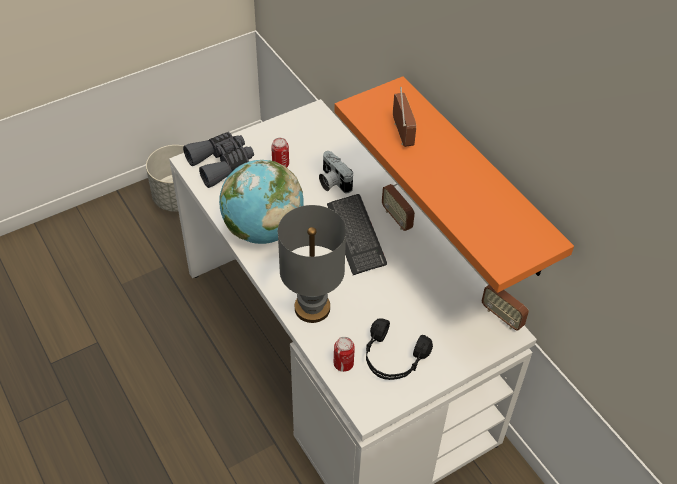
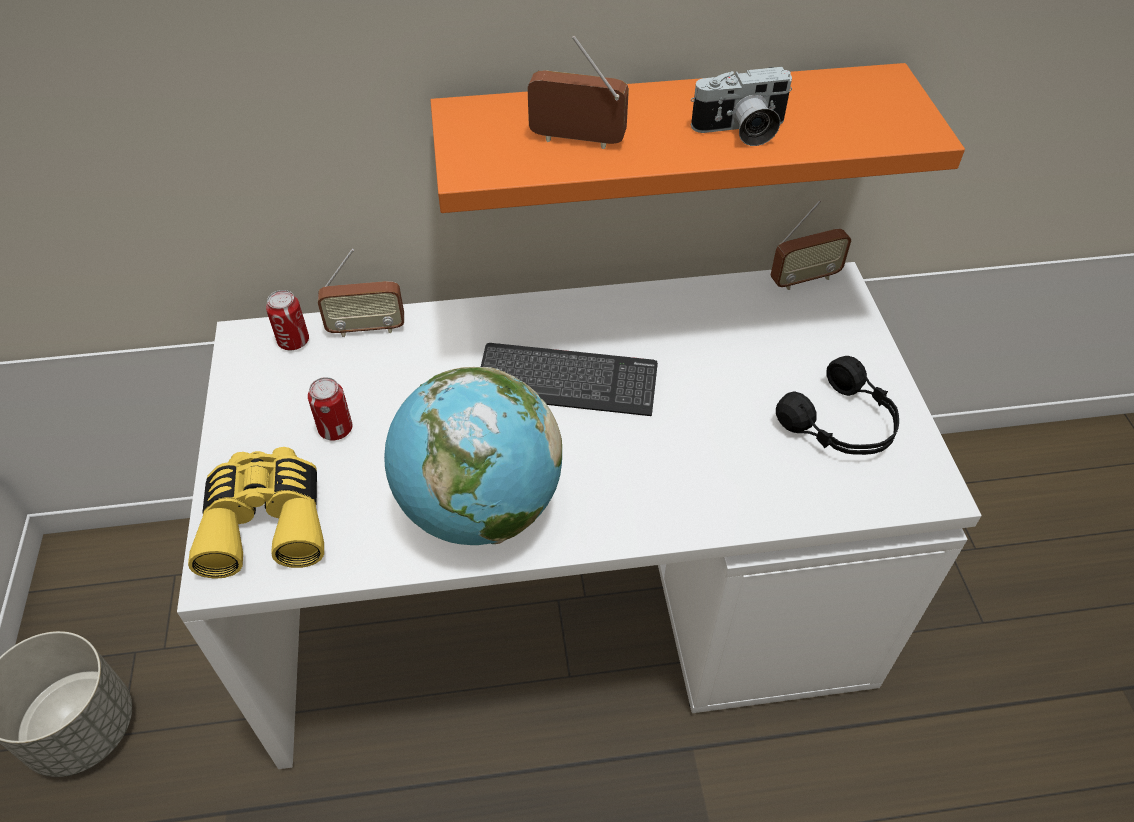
camera: 65 degrees left, 0 degrees up
grey binoculars [183,132,254,188] -> yellow binoculars [188,447,324,579]
grey table lamp [278,205,346,323] -> none
camera [319,151,353,193] -> camera moved to [691,67,792,146]
can [334,337,355,372] -> can moved to [266,290,309,350]
radio [382,183,415,231] -> radio moved to [318,249,404,337]

